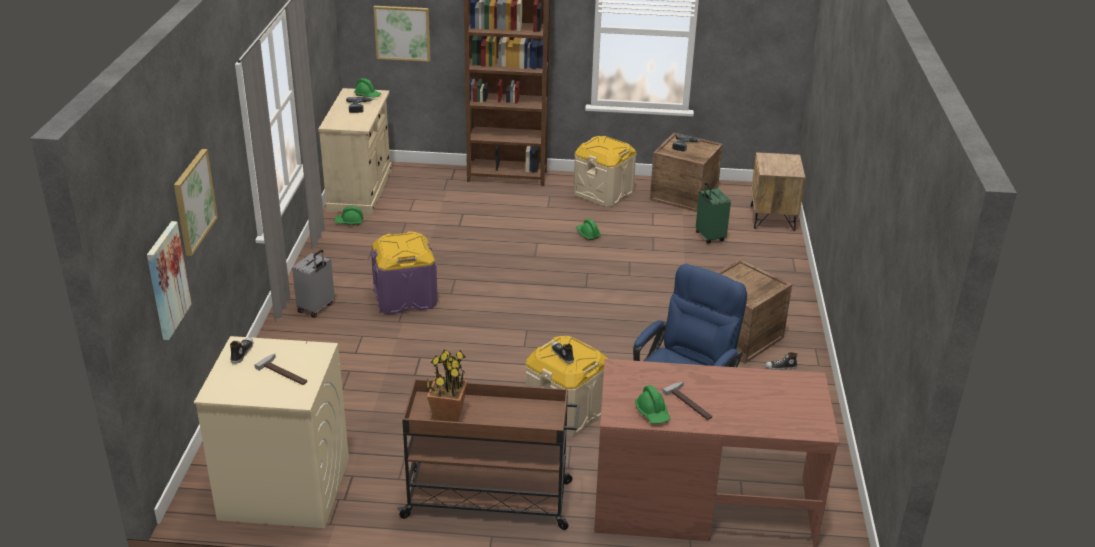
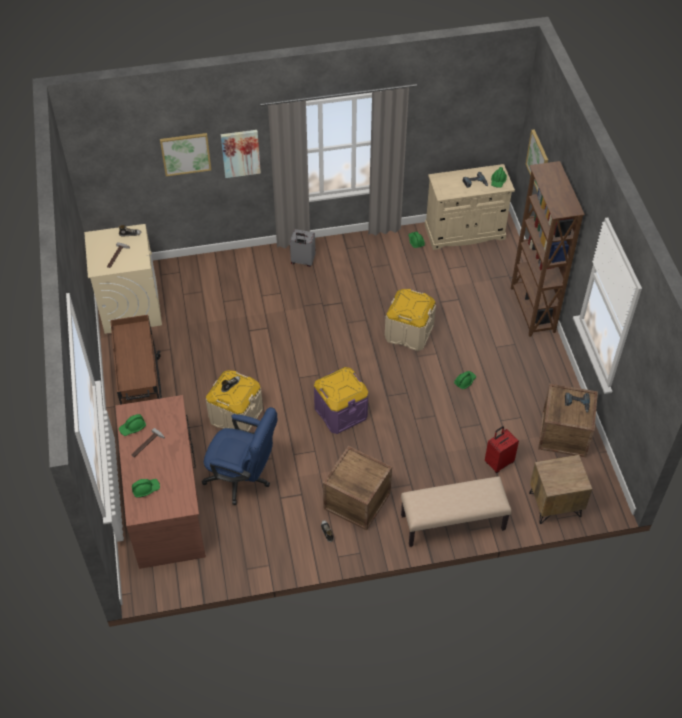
camera: 75 degrees right, 20 degrees up
picture [147,221,192,340] -> picture moved to [221,130,261,178]
purple storage box [371,231,438,315] -> purple storage box moved to [314,367,369,434]
potted plant [426,350,468,422] -> none
beige storage box [573,136,636,207] -> beige storage box moved to [385,289,436,351]
green suitcase [696,182,731,243] -> red suitcase [485,426,519,473]
none -> green hard hat [132,479,160,498]
none -> beige bench [401,476,512,547]

